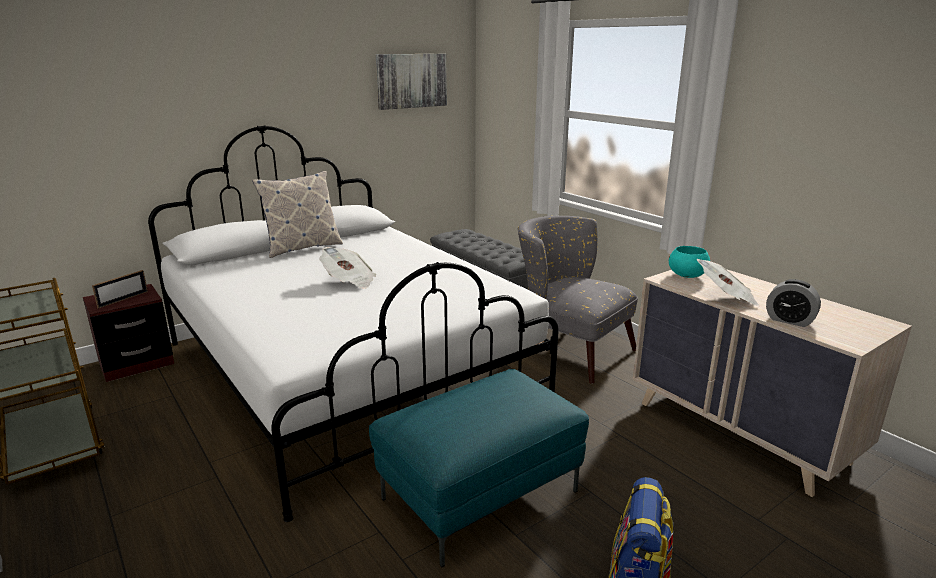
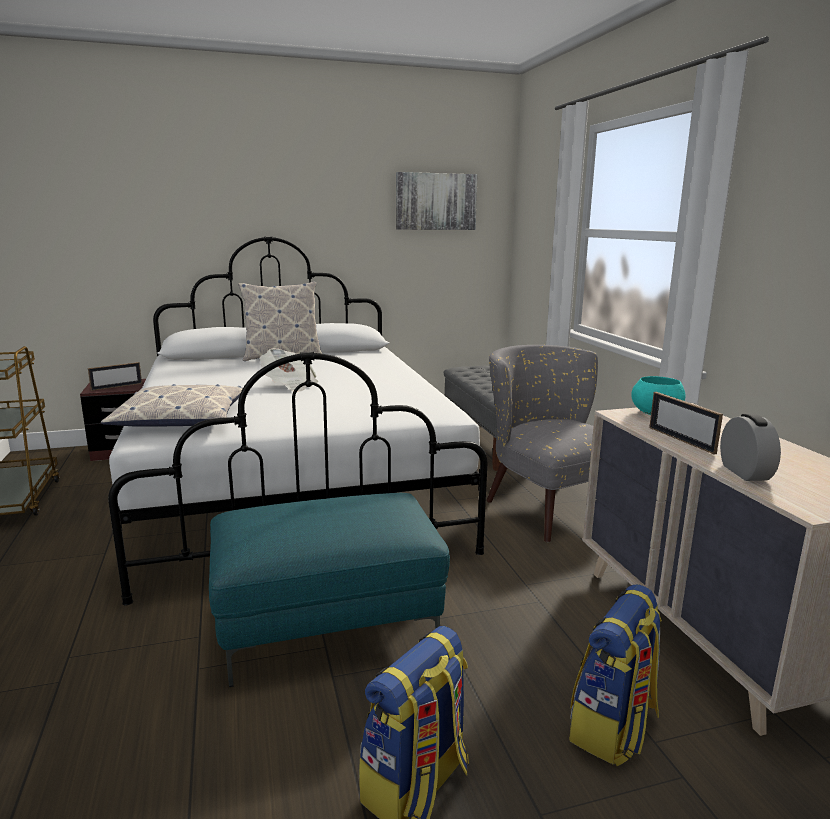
camera: 20 degrees right, 5 degrees down
newspaper [697,259,760,307] -> picture frame [649,392,723,455]
alarm clock [766,279,821,327] -> alarm clock turned 150 degrees counterclockwise [720,414,781,481]
none -> pillow [101,384,243,427]
none -> backpack [569,584,662,766]

